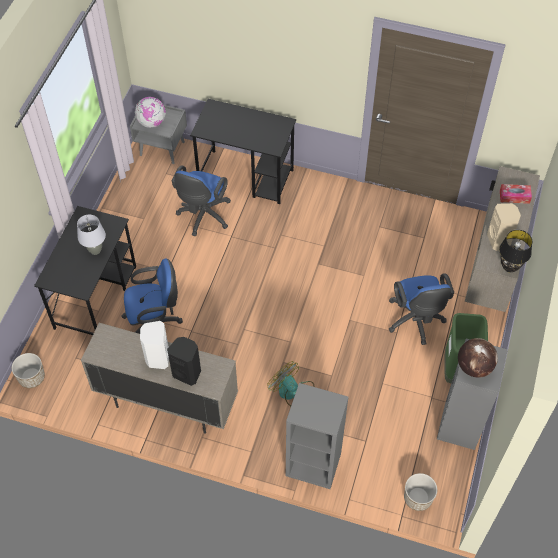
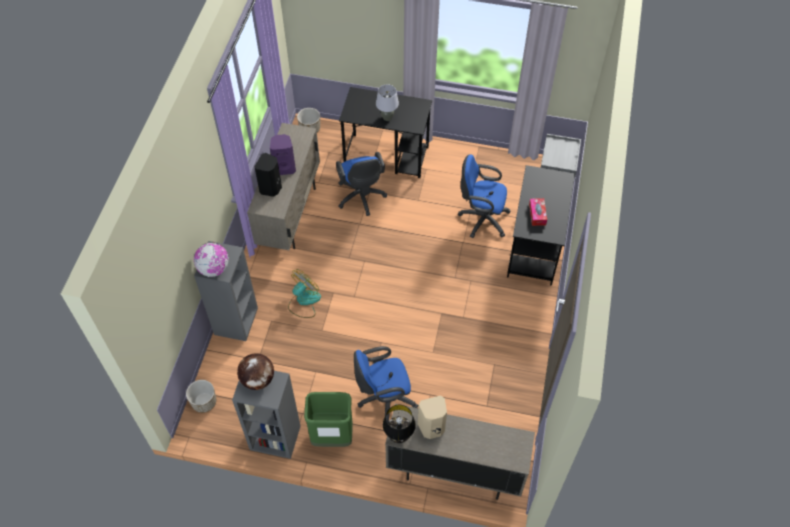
camera: 85 degrees right, 0 degrees up
globe [135,97,166,128] -> globe moved to [194,242,229,277]
white speaker [140,321,169,369] -> purple speaker [270,134,296,175]
tissue box [500,184,532,204] -> tissue box moved to [529,198,547,226]

